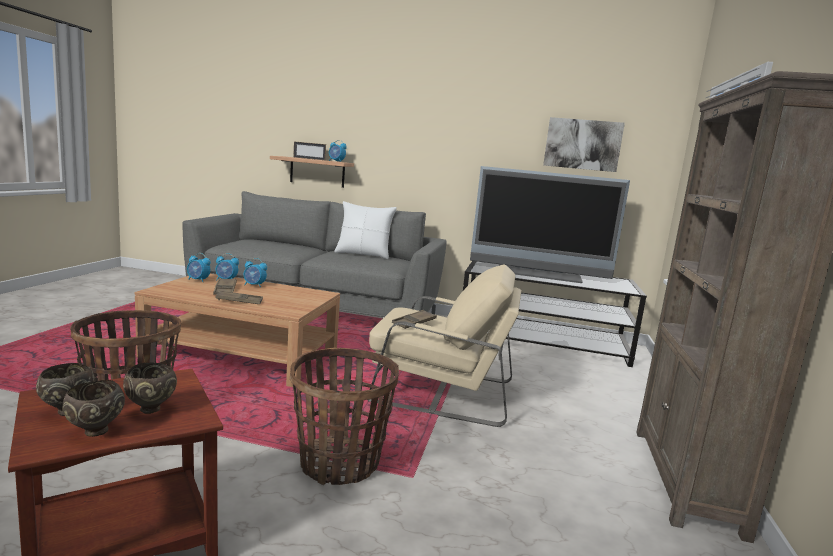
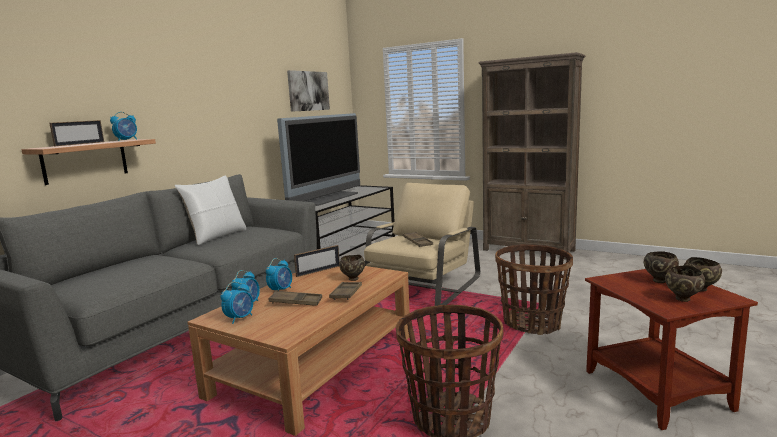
camera: 70 degrees left, 0 degrees up
none -> picture frame [294,245,340,277]
none -> brown bowl [339,255,365,281]

